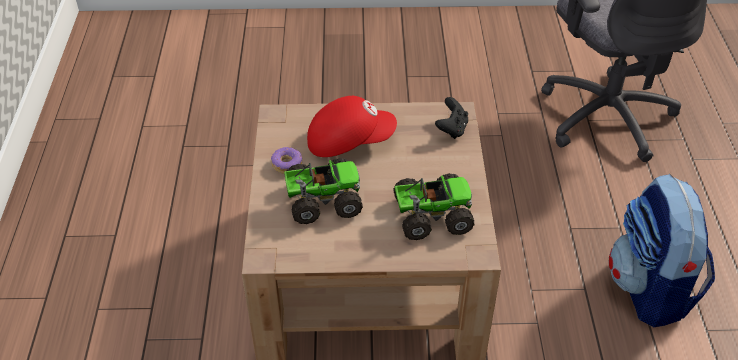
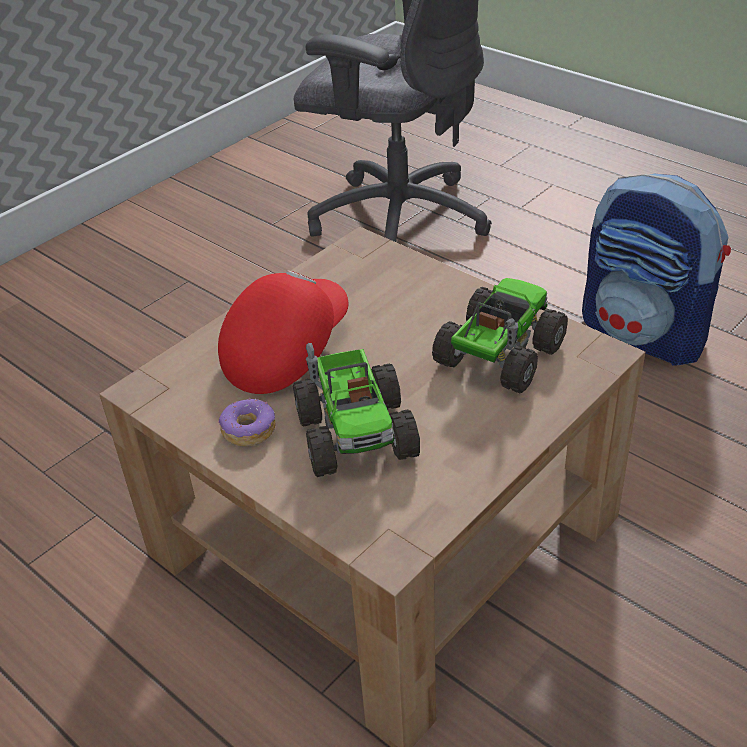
camera: 45 degrees left, 5 degrees down
toy truck [284,158,363,224] -> toy truck turned 135 degrees clockwise [293,343,420,477]
black game controller [435,97,468,139] -> none

